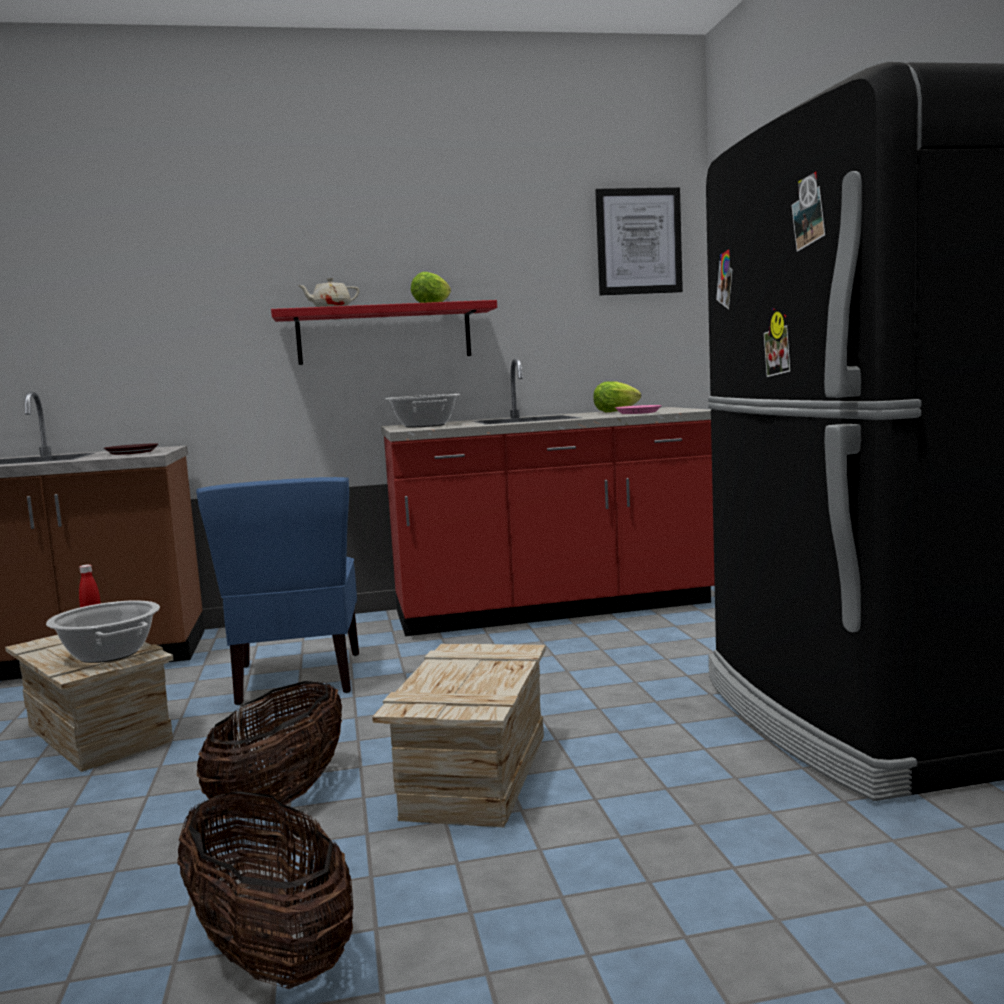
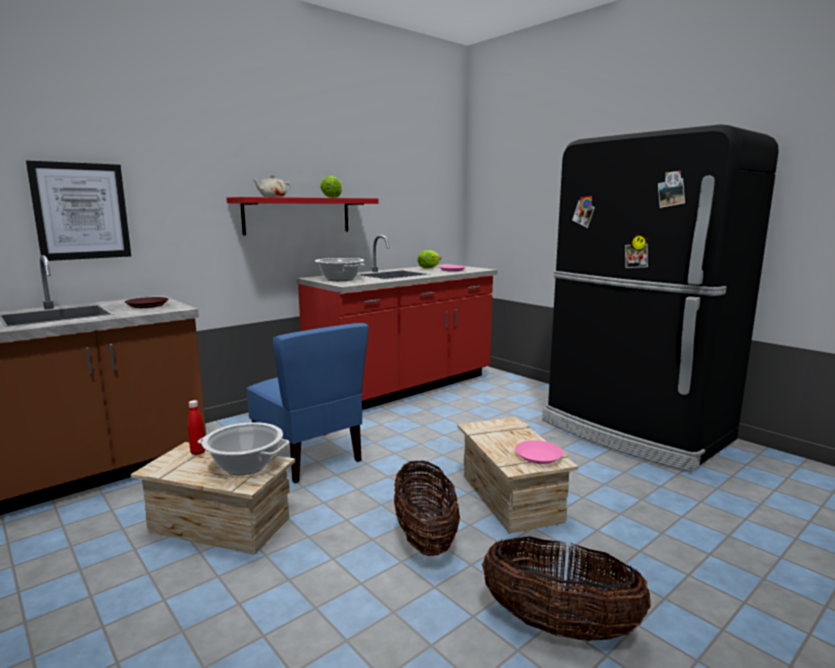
camera: 30 degrees left, 5 degrees up
picture [595,187,683,296] -> picture moved to [26,160,131,261]
none -> pink plate [515,440,564,464]

